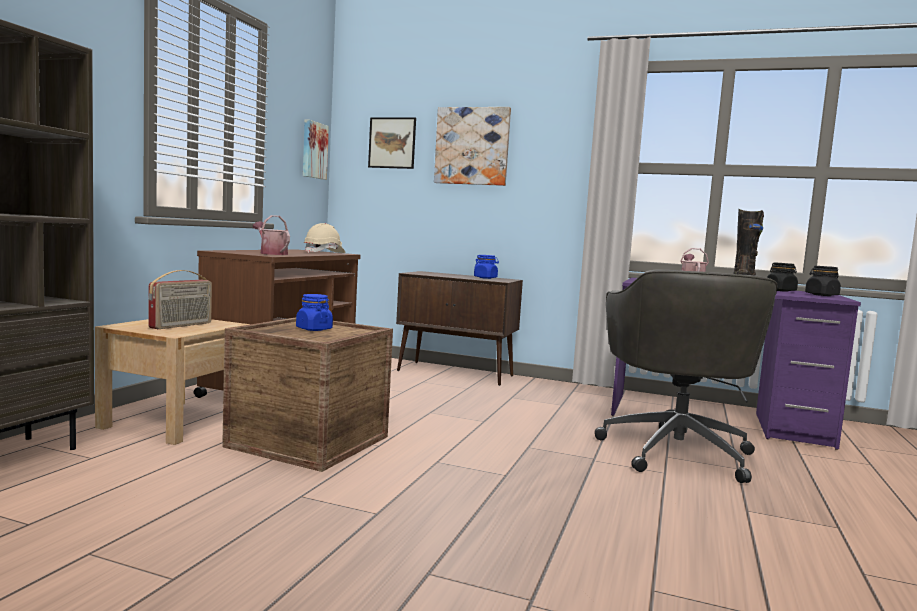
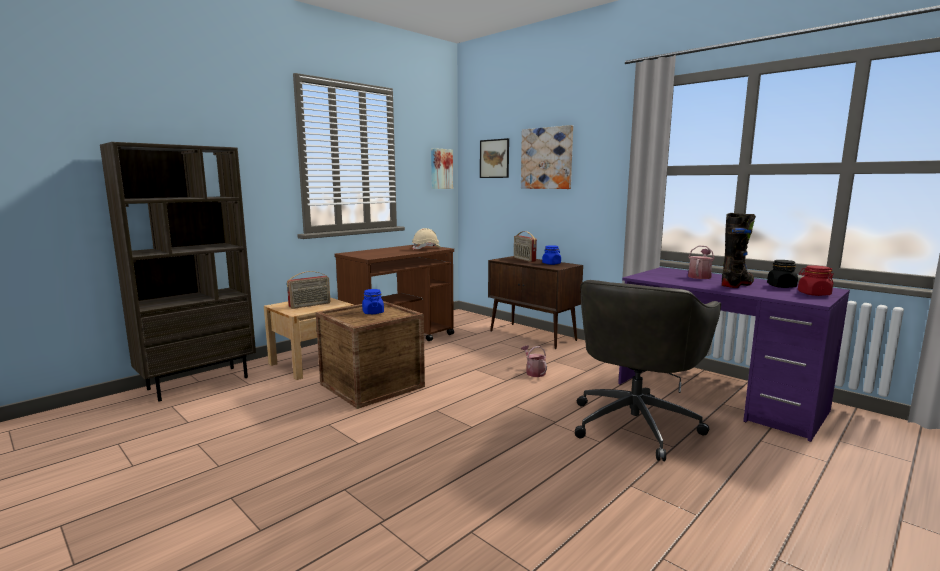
camera: 25 degrees right, 5 degrees up
watering can [253,215,290,255] -> watering can moved to [521,345,547,377]
black jar [805,266,841,296] -> red jar [798,265,834,296]
none -> radio [514,231,537,262]

